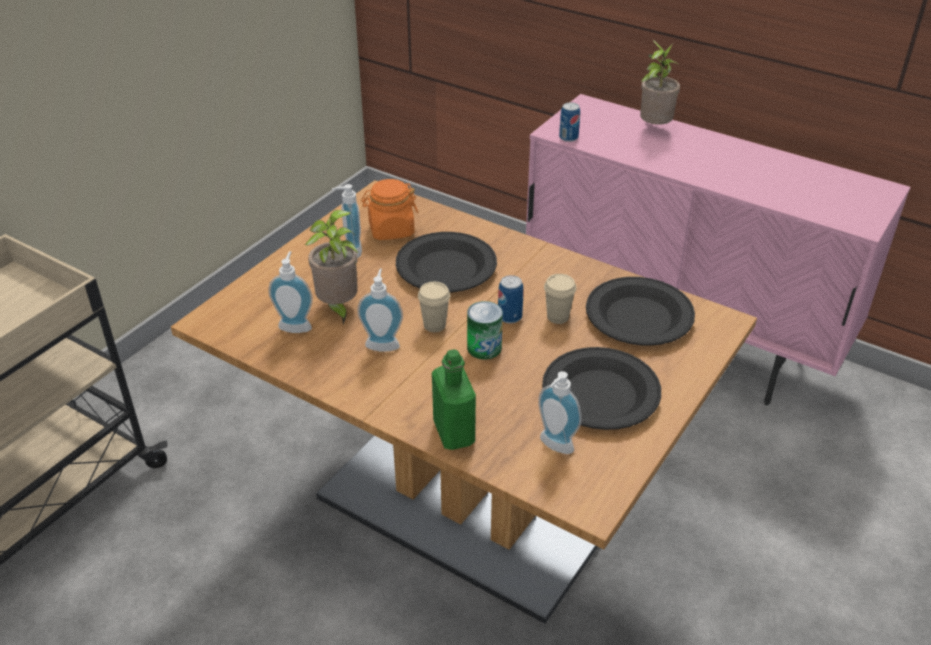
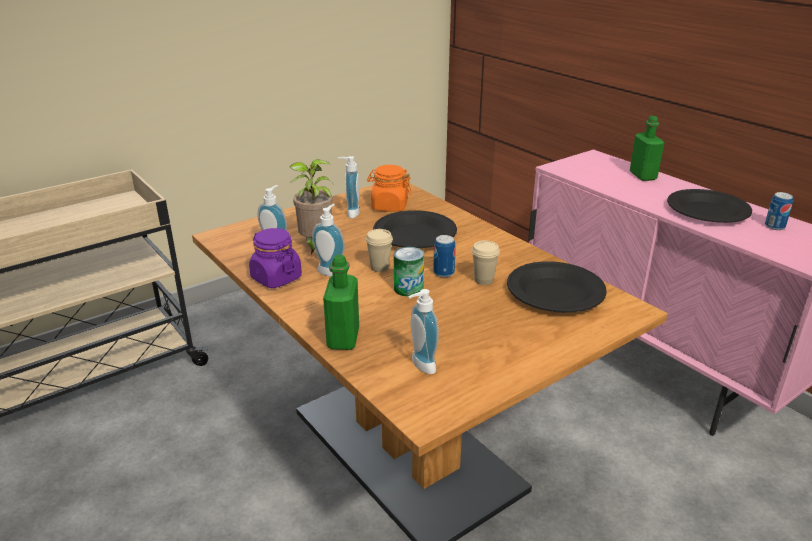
camera: 20 degrees right, 10 degrees down
black plate [542,347,661,430] -> black plate moved to [667,189,752,223]
can [559,102,580,142] -> can moved to [765,192,793,230]
potted plant [640,40,680,125] -> green bottle [630,116,664,181]
none -> purple jar [249,228,302,288]

